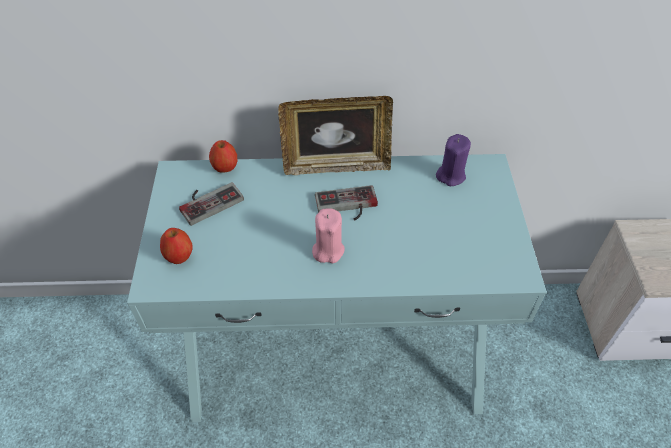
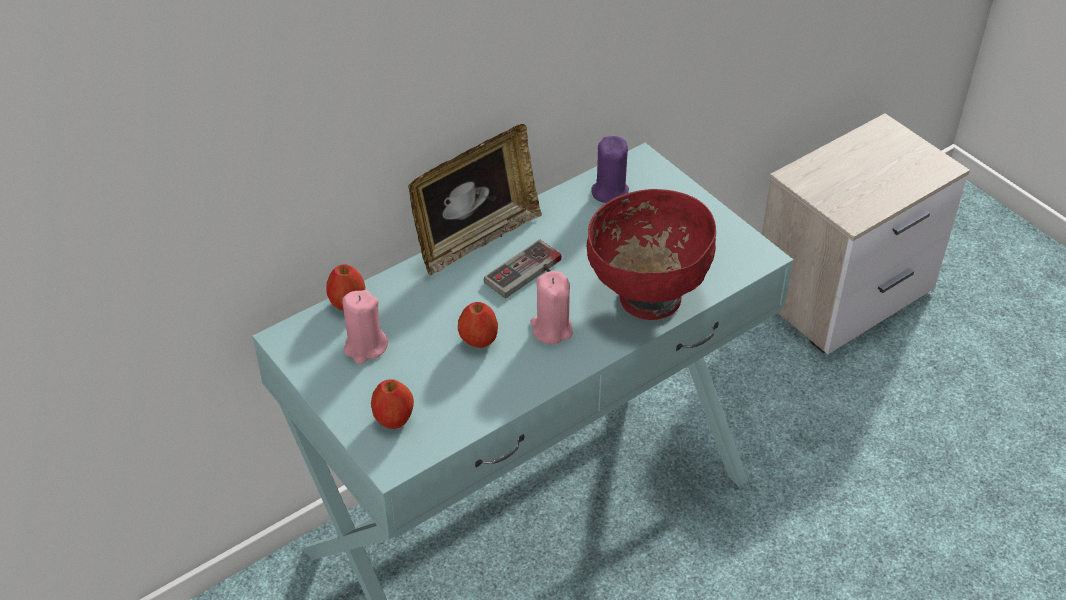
camera: 35 degrees left, 5 degrees down
game controller [179,182,244,226] -> pink candle [342,290,388,364]
none -> apple [458,302,498,348]
none -> red bowl [587,189,716,320]

